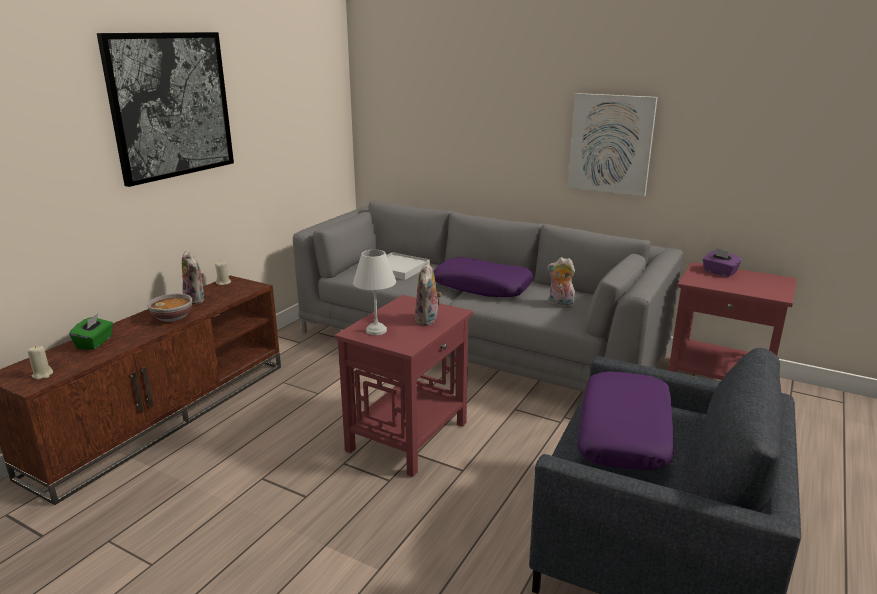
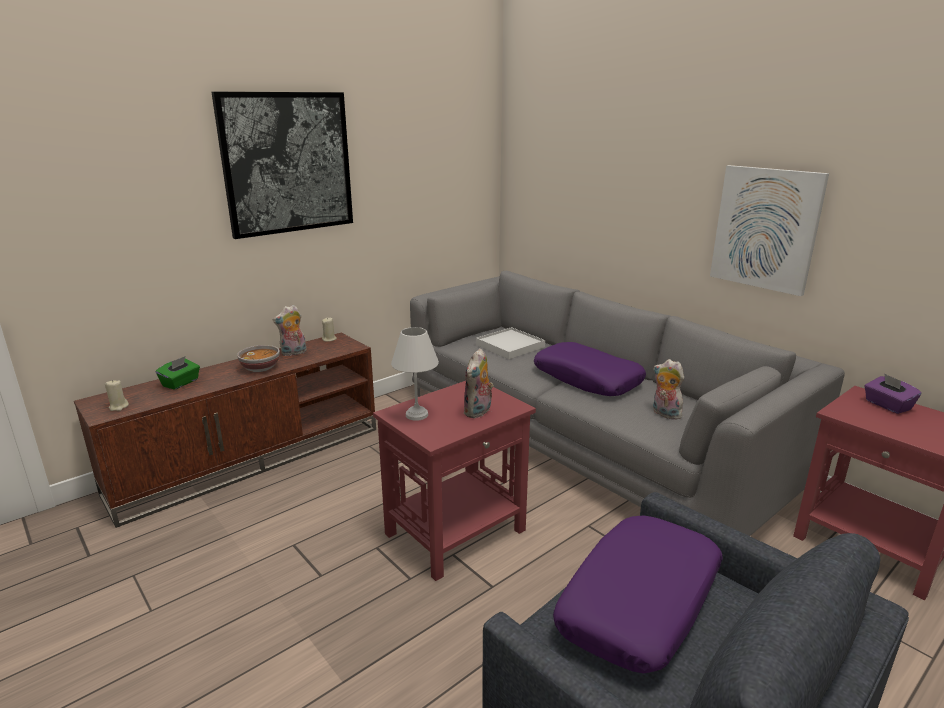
camera: 20 degrees right, 0 degrees up
plush toy [182,250,204,304] -> plush toy turned 75 degrees clockwise [273,305,306,356]

